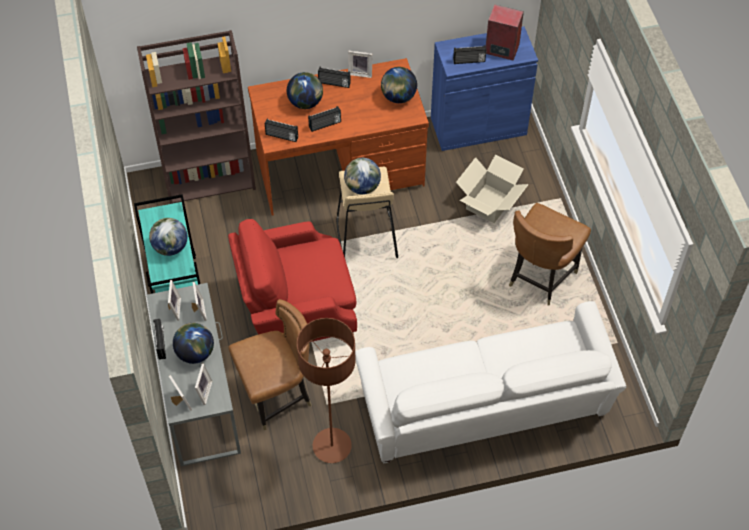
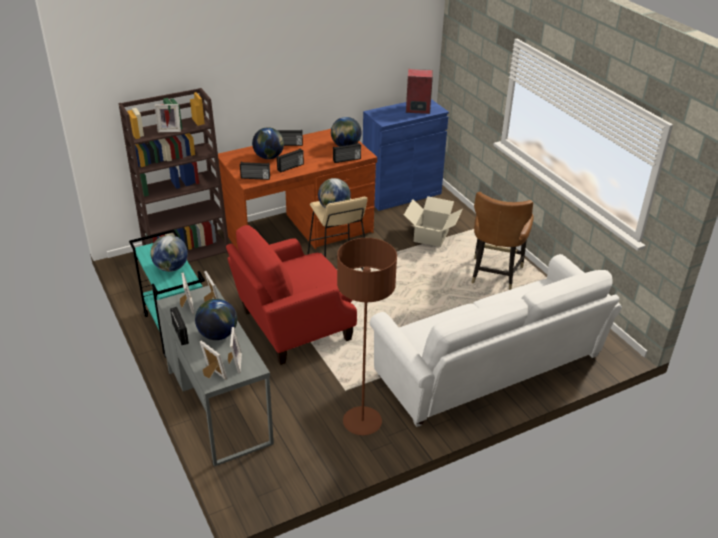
camera: 15 degrees left, 20 degrees down
brown chair [228,299,311,430] -> none
picture frame [348,51,373,78] -> picture frame moved to [155,104,181,132]
radio [453,45,486,64] -> radio moved to [333,143,361,163]

